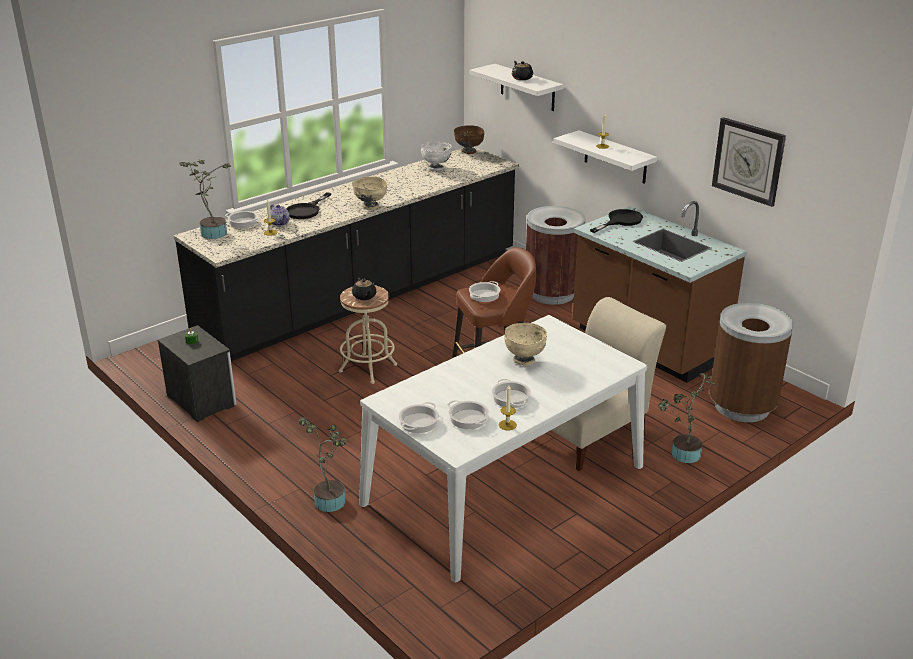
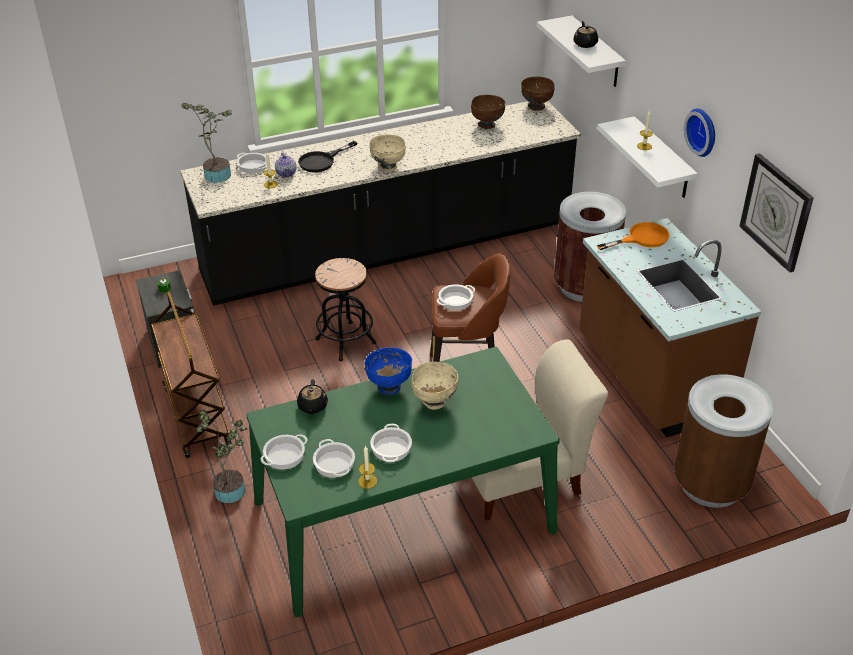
camera: 20 degrees right, 10 degrees up
beige stool [339,285,397,384] -> black stool [315,258,376,361]
black teapot [352,278,377,300] -> black teapot moved to [297,379,328,414]
white dining table [359,315,647,583] -> green dining table [246,347,560,617]
white bowl [421,142,452,171] -> brown bowl [471,95,505,129]
black frying pan [590,209,643,233] -> orange frying pan [597,222,670,250]
potted plant [658,373,716,463] -> none
none -> brown cart [151,291,232,458]
none -> blue bowl [364,347,412,395]
none -> wall clock [684,108,715,157]

